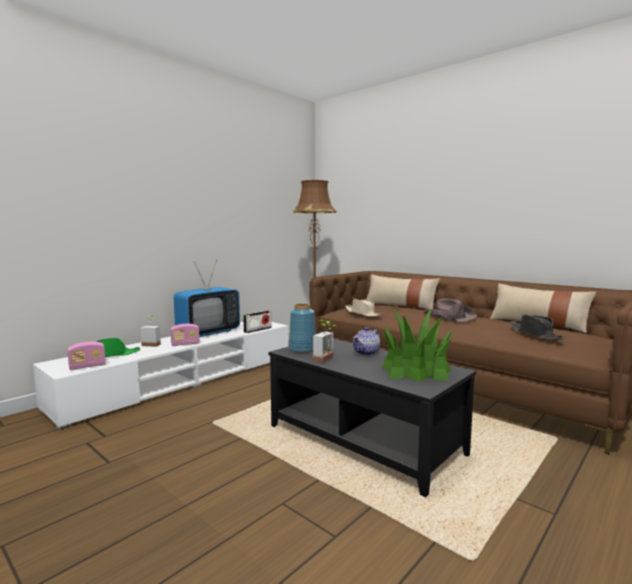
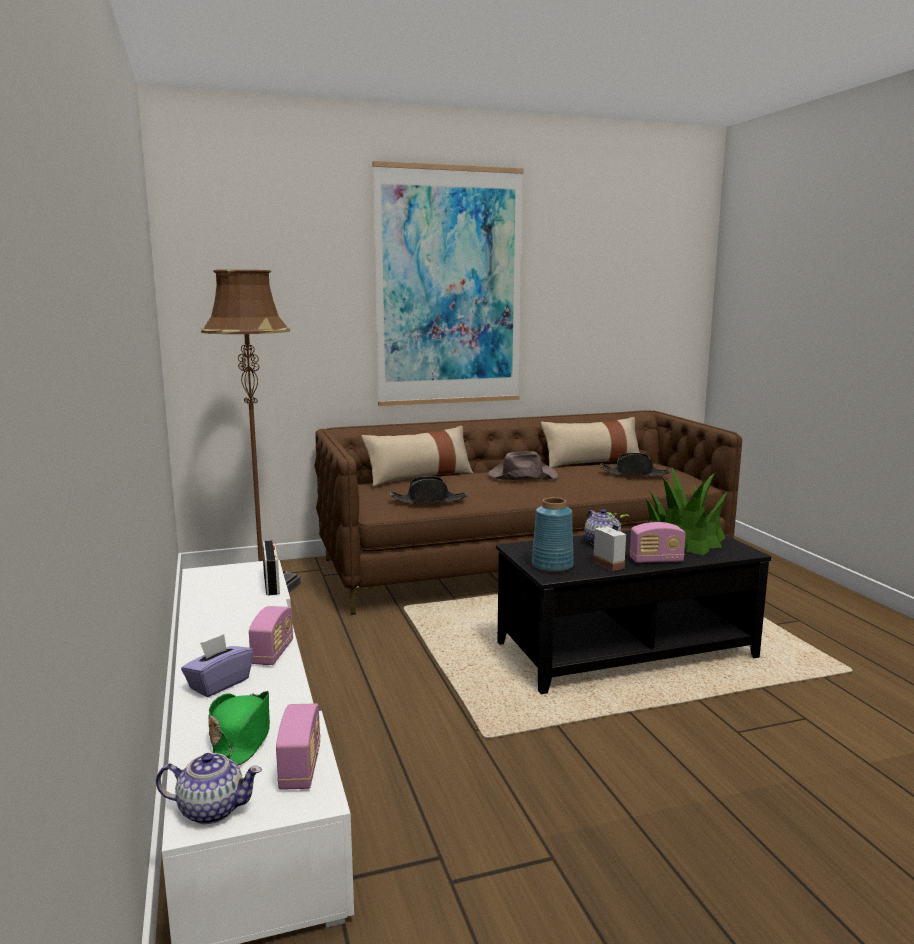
camera: 60 degrees left, 5 degrees up
potted plant [140,316,161,347] -> purple tissue box [181,634,253,697]
television [174,260,240,337] -> none
beige hat [345,299,382,317] -> black hat [390,476,467,503]
none -> teapot [156,753,262,824]
none -> picture [372,161,524,406]
none -> radio [630,522,686,563]

